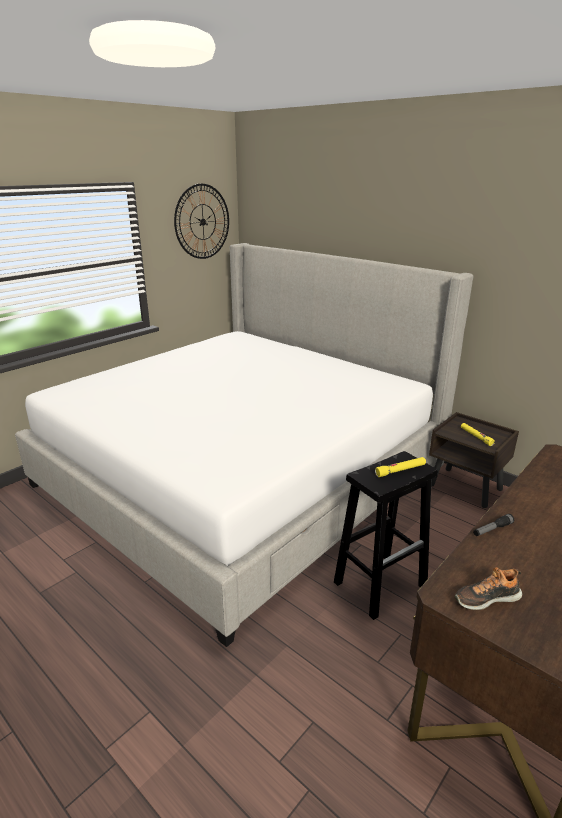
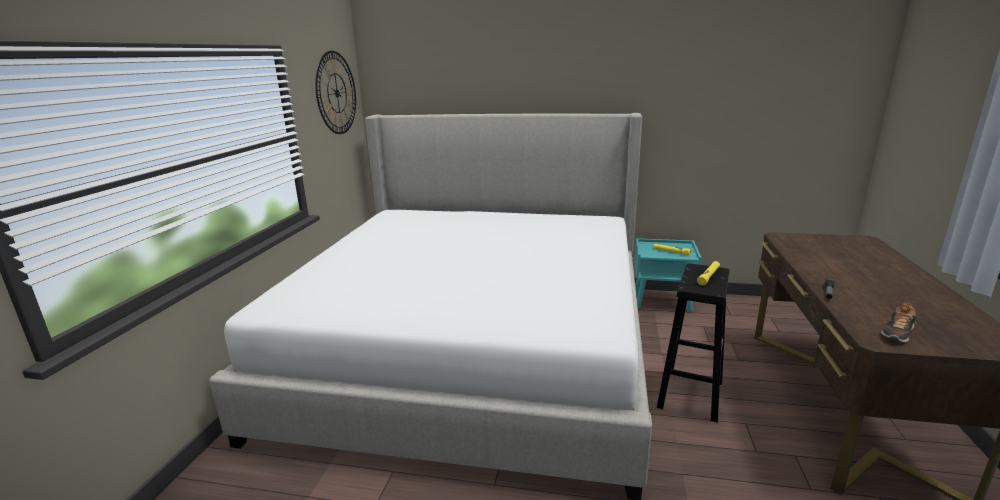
camera: 30 degrees left, 5 degrees down
brown nightstand [429,412,519,508] -> turquoise nightstand [634,238,702,312]

